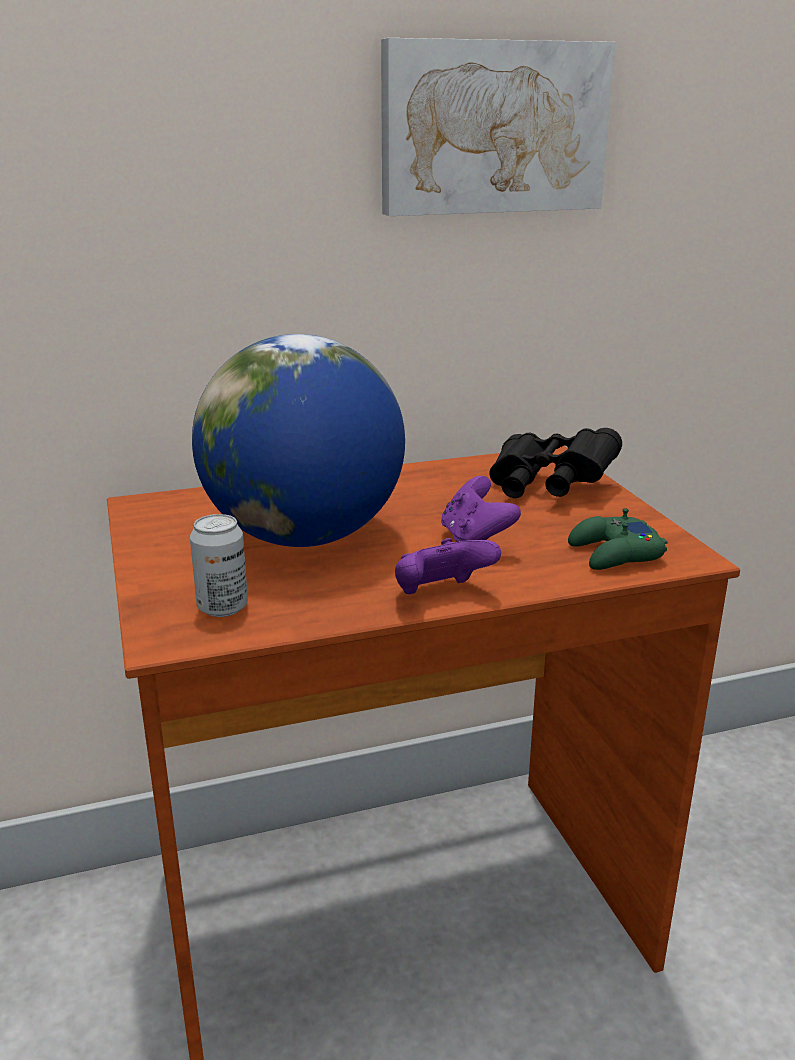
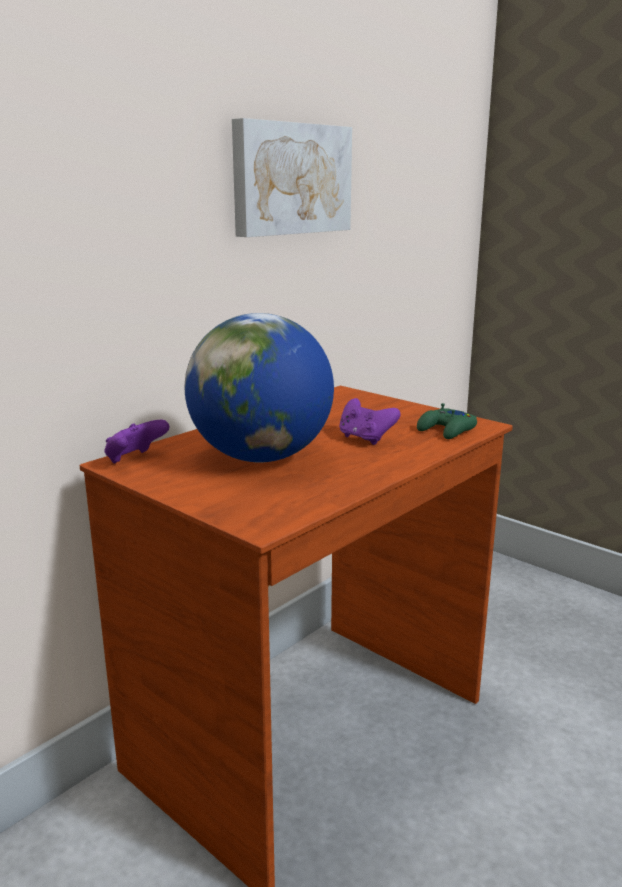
camera: 30 degrees left, 5 degrees down
can [190,514,248,617] -> none
purple game controller [395,538,501,594] -> purple game controller moved to [104,420,170,463]
black binoculars [489,428,622,498] -> none

